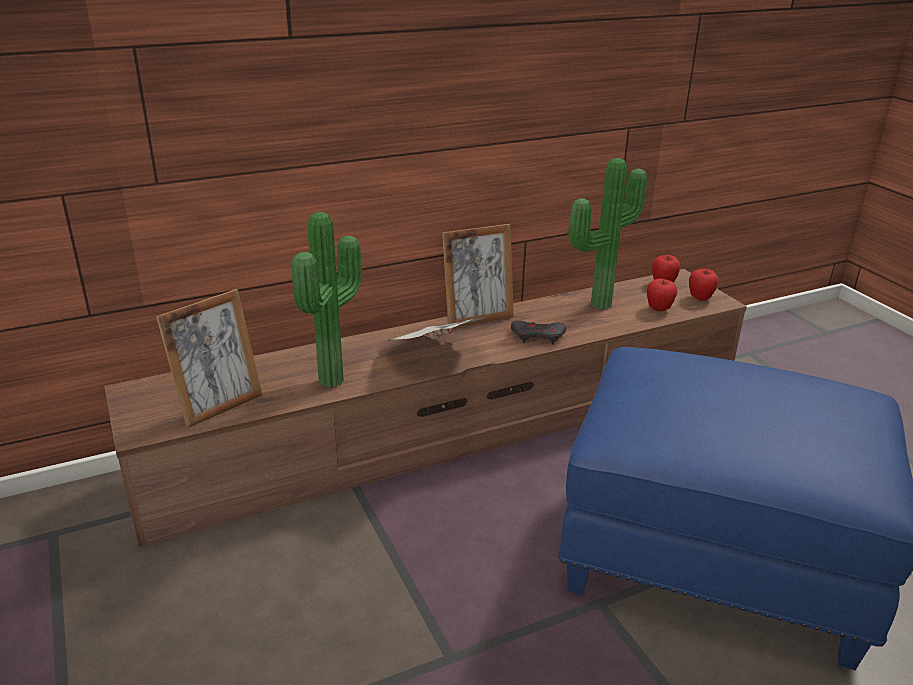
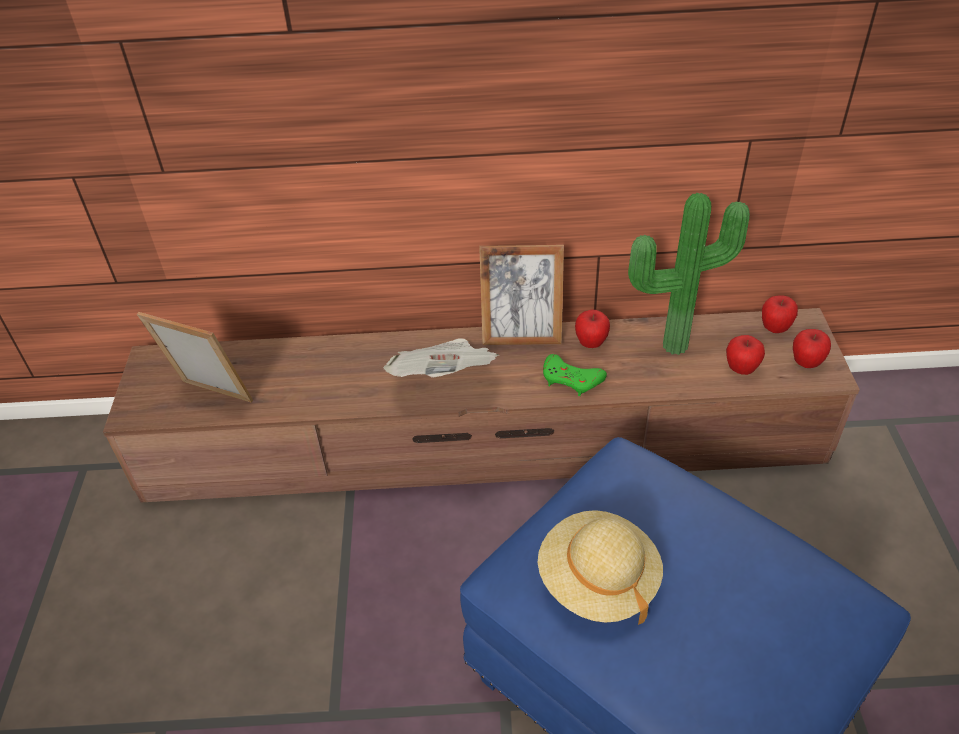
camera: 25 degrees right, 15 degrees up
picture frame [156,289,262,428] -> picture frame turned 135 degrees counterclockwise [137,312,253,403]
potted plant [292,212,362,388] -> none
grey game controller [511,320,566,345] -> green game controller [543,354,607,396]
none -> beige hat [538,510,663,625]
none -> apple [575,310,610,348]

